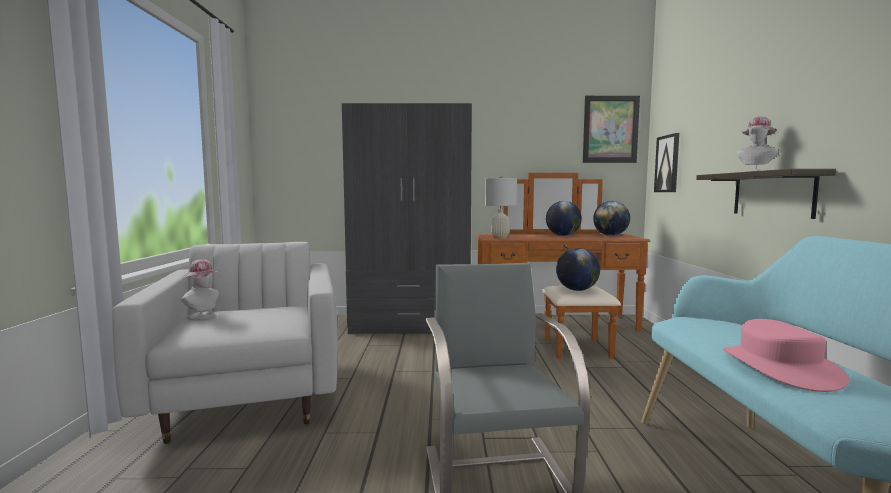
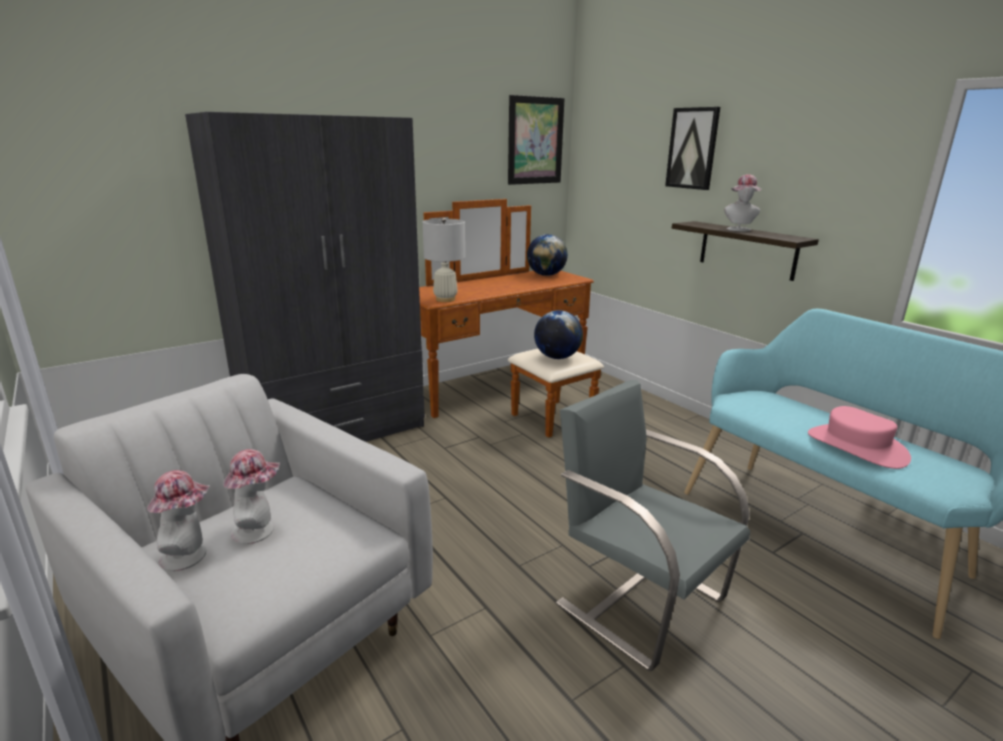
camera: 35 degrees left, 15 degrees up
globe [546,201,582,236] -> none
picture [654,133,679,192] -> picture moved to [665,107,720,190]
none -> hat [223,449,280,544]

